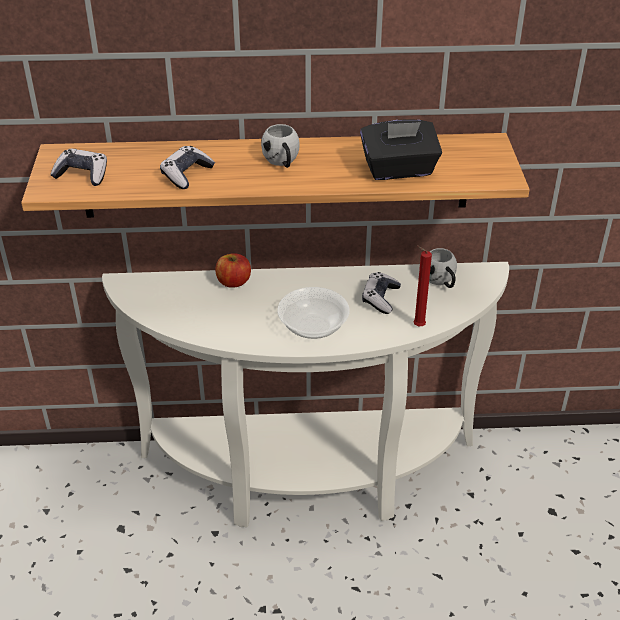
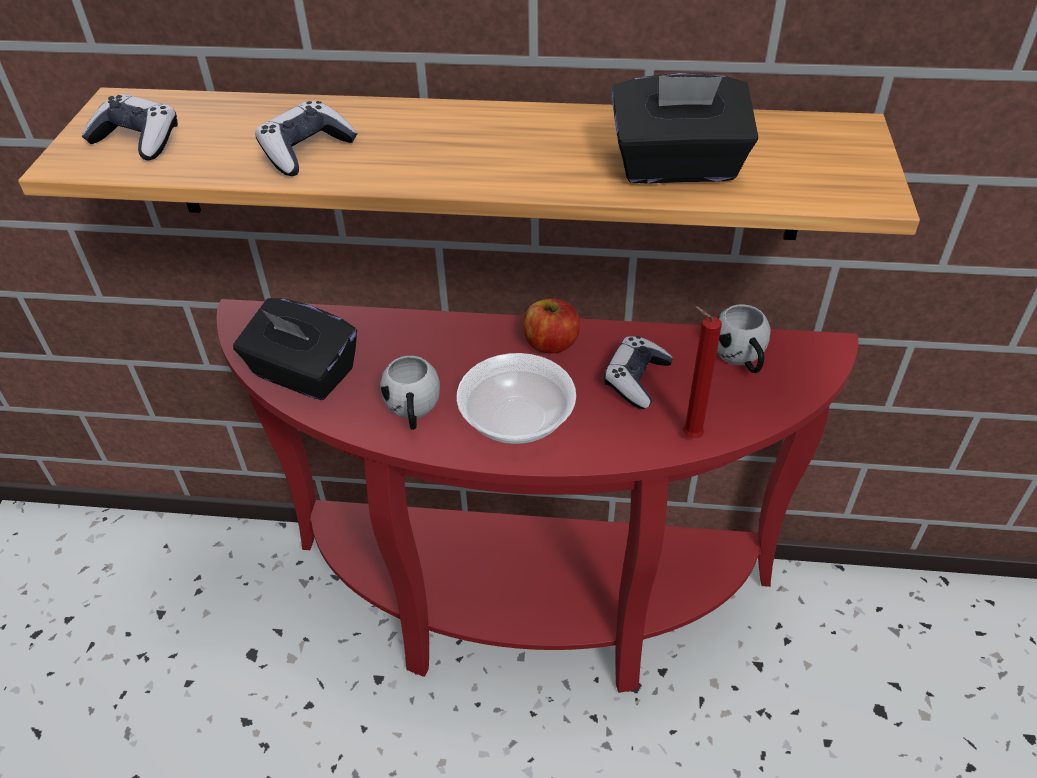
camera: 10 degrees right, 5 degrees up
white console table [102,262,509,527] -> red console table [216,299,859,693]
apple [215,253,251,288] -> apple moved to [523,298,580,354]
white mug [261,124,300,168] -> white mug moved to [380,356,440,430]
none -> black tissue box [233,298,357,400]

